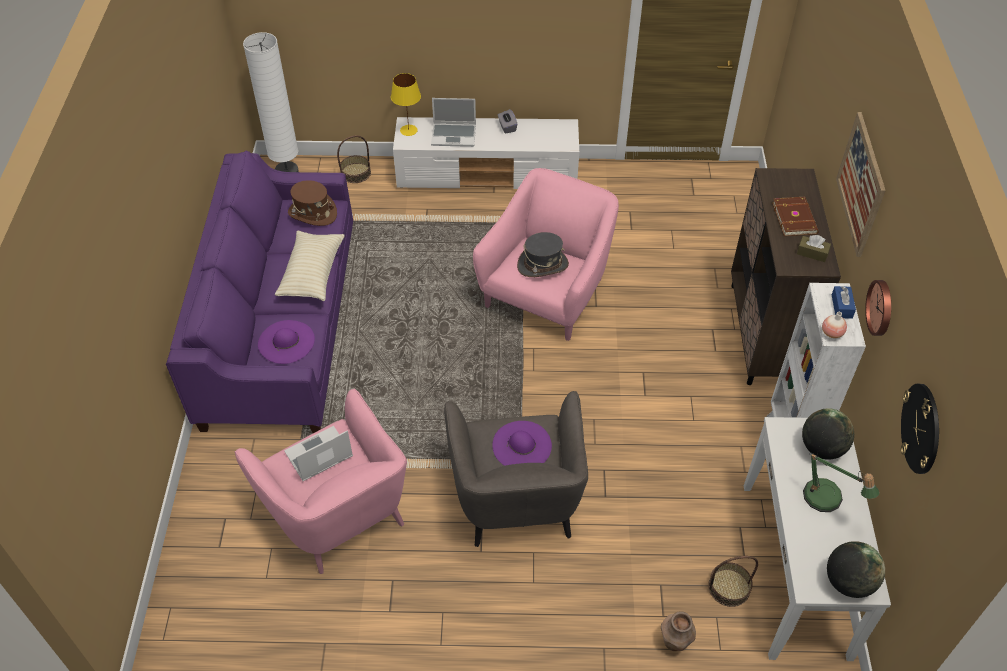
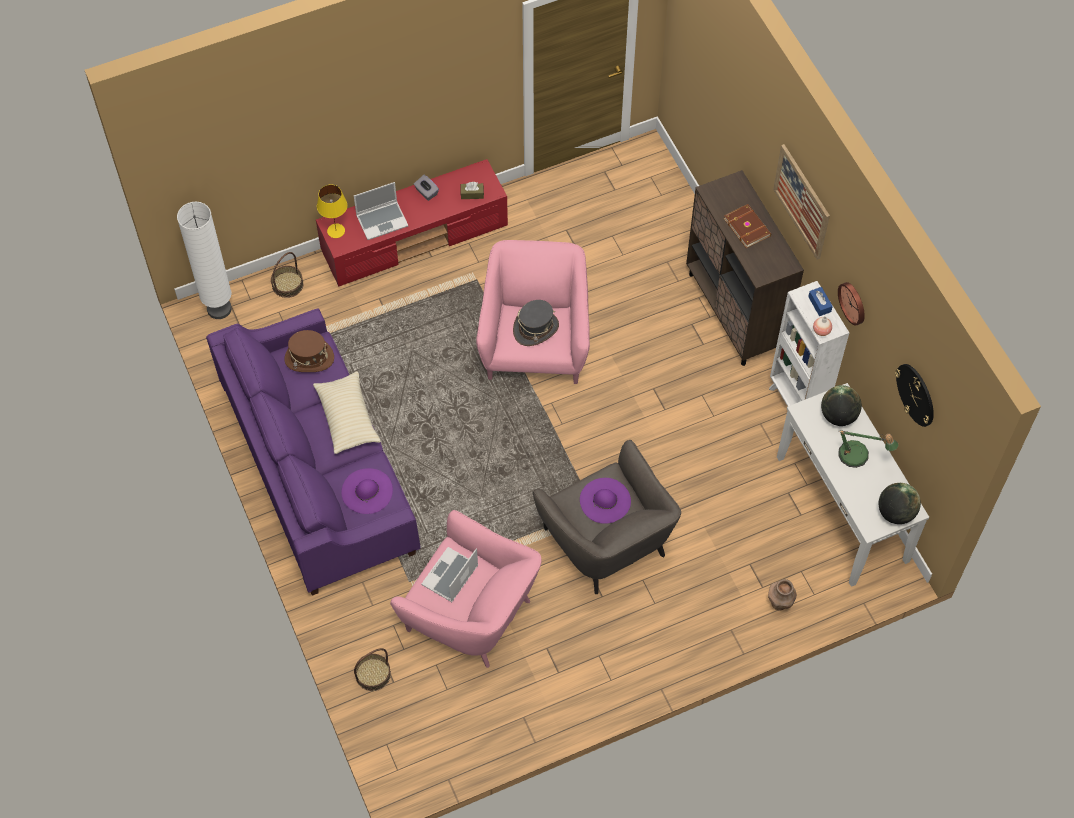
camera: 25 degrees left, 10 degrees up
white tv stand [393,117,579,189] -> red tv stand [316,159,508,287]
basket [708,556,758,607] -> basket moved to [354,648,391,691]
brown tissue box [797,235,831,262] -> brown tissue box moved to [460,182,484,199]

